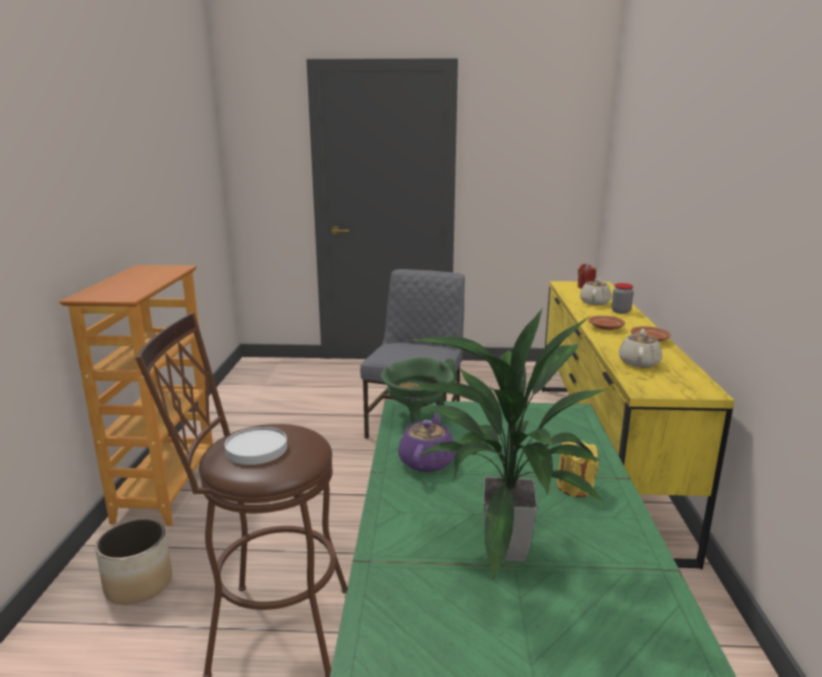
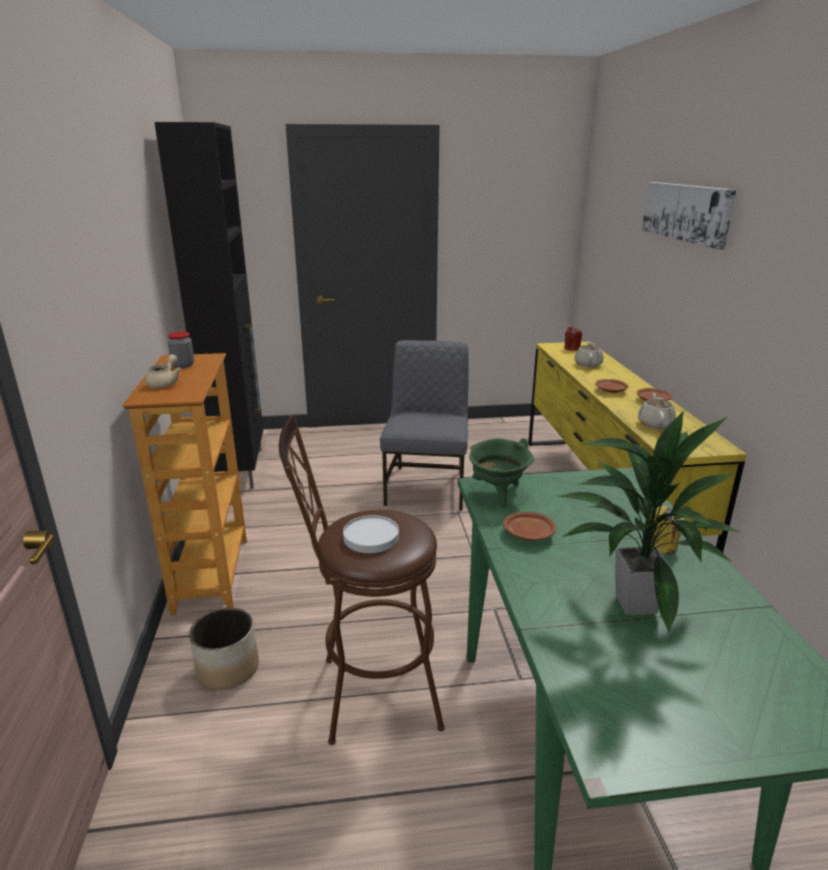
camera: 10 degrees left, 5 degrees up
purple teapot [398,413,455,472] -> brown plate [503,512,556,541]
jar [612,283,633,314] -> jar moved to [167,332,194,368]
none -> beige teapot [145,354,181,388]
none -> black cabinet [154,122,263,489]
none -> picture [642,182,736,250]

